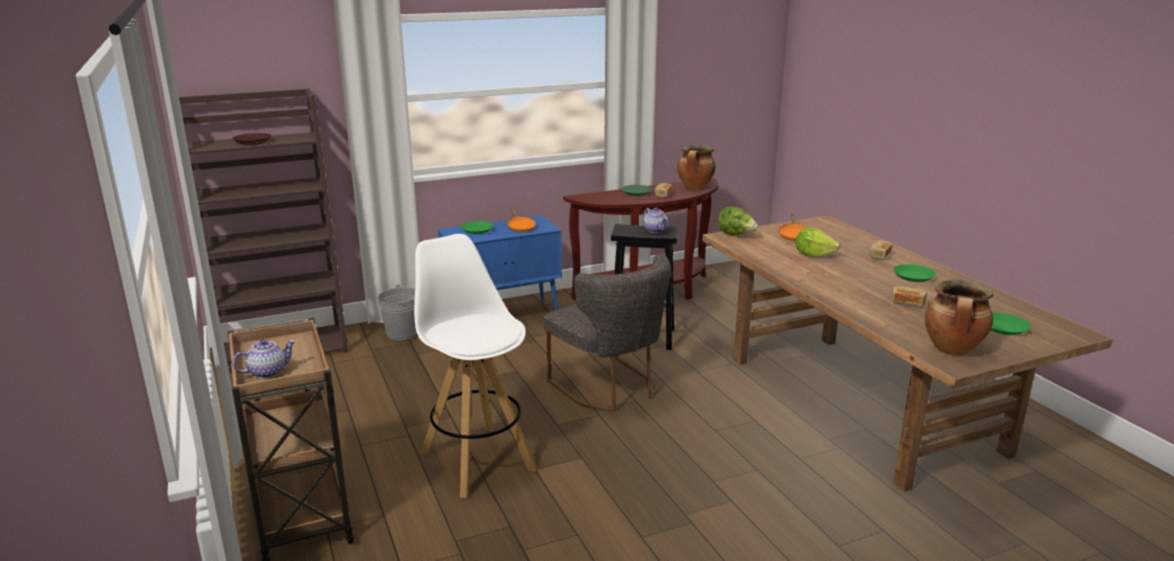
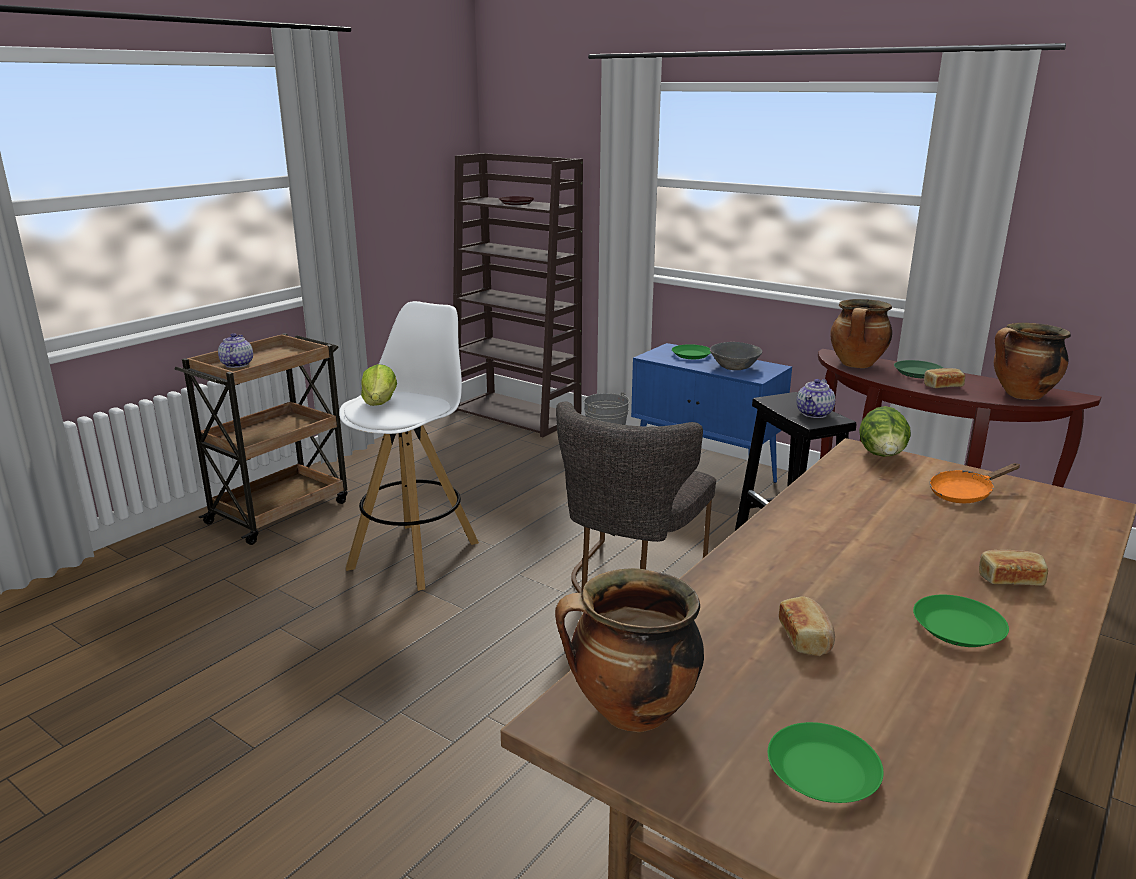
camera: 60 degrees right, 0 degrees up
teapot [232,339,296,379] -> teapot turned 120 degrees counterclockwise [218,333,253,368]
orange frying pan [507,208,536,232] -> grey bowl [710,342,762,370]
lettuce [795,228,840,258] -> lettuce moved to [361,364,397,406]
none -> cooking pot [830,299,892,368]

